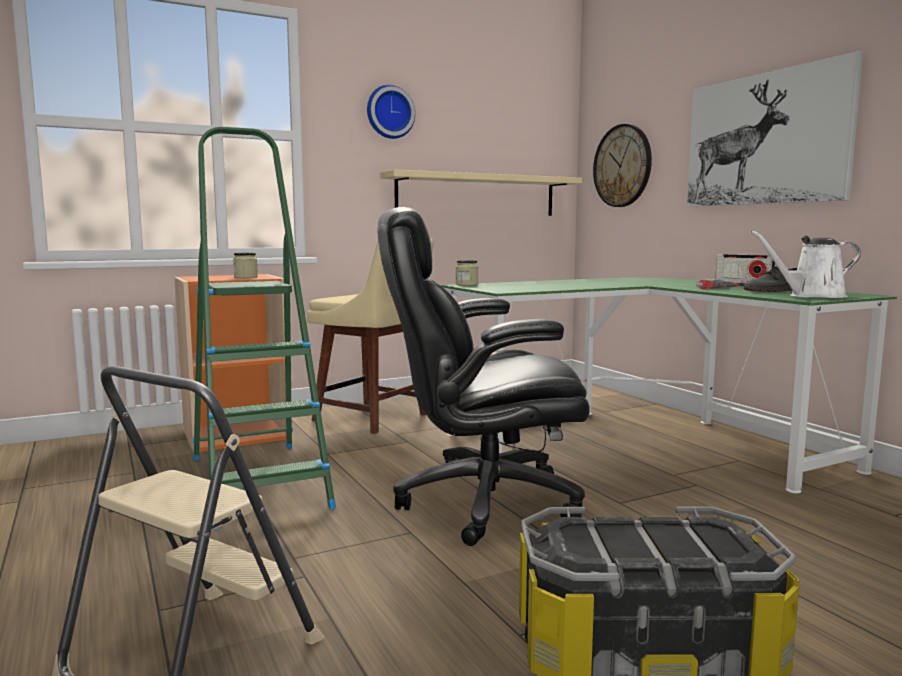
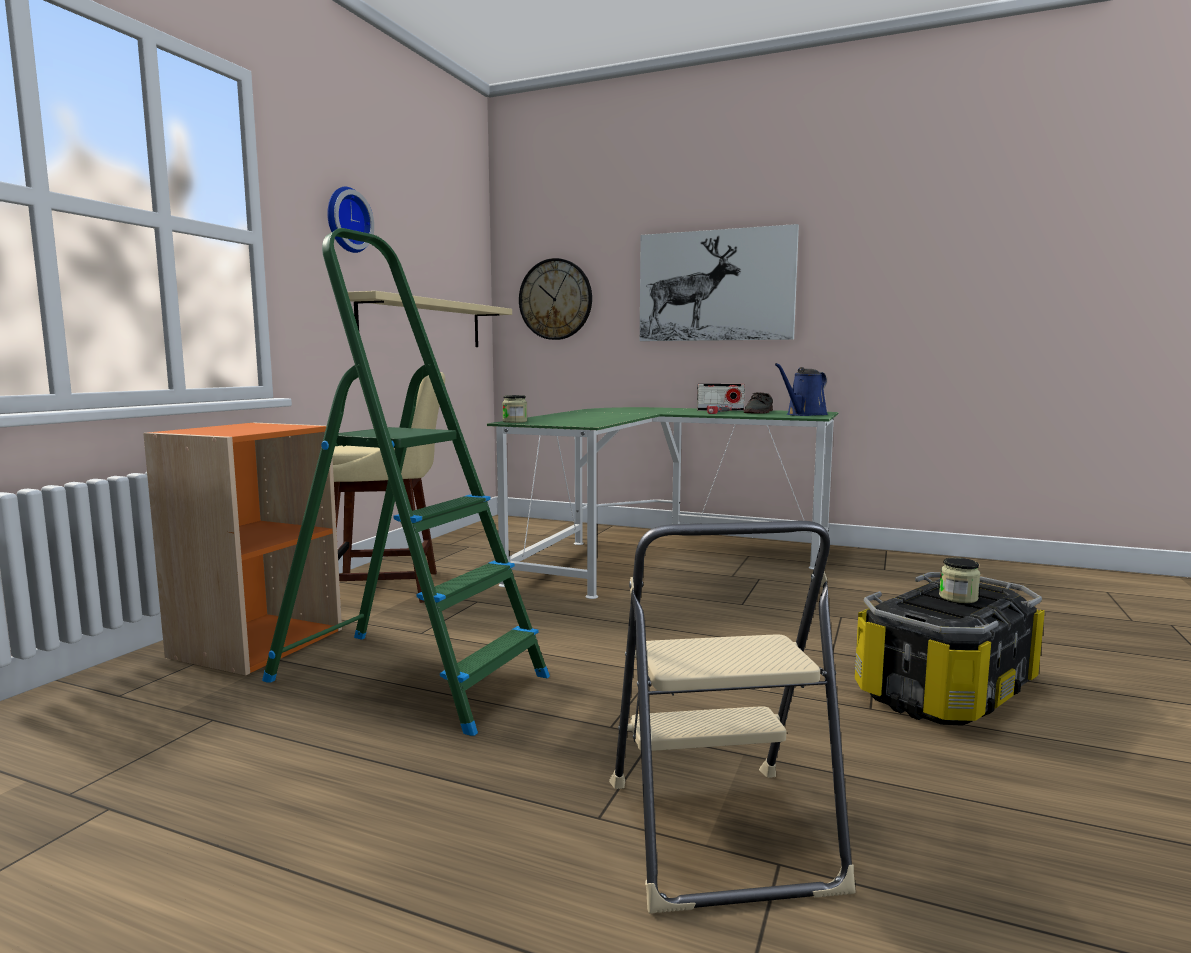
camera: 40 degrees left, 0 degrees up
jar [233,253,258,278] -> jar moved to [939,557,981,603]
black office chair [377,207,590,546] -> none
white watering can [750,230,861,298] -> blue watering can [775,363,828,416]

